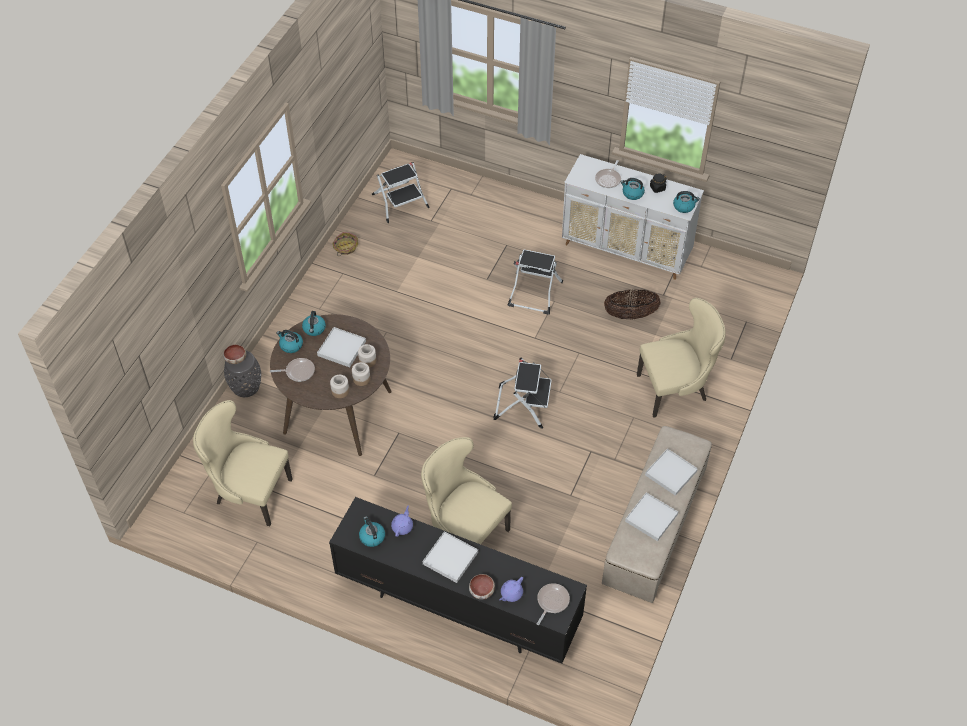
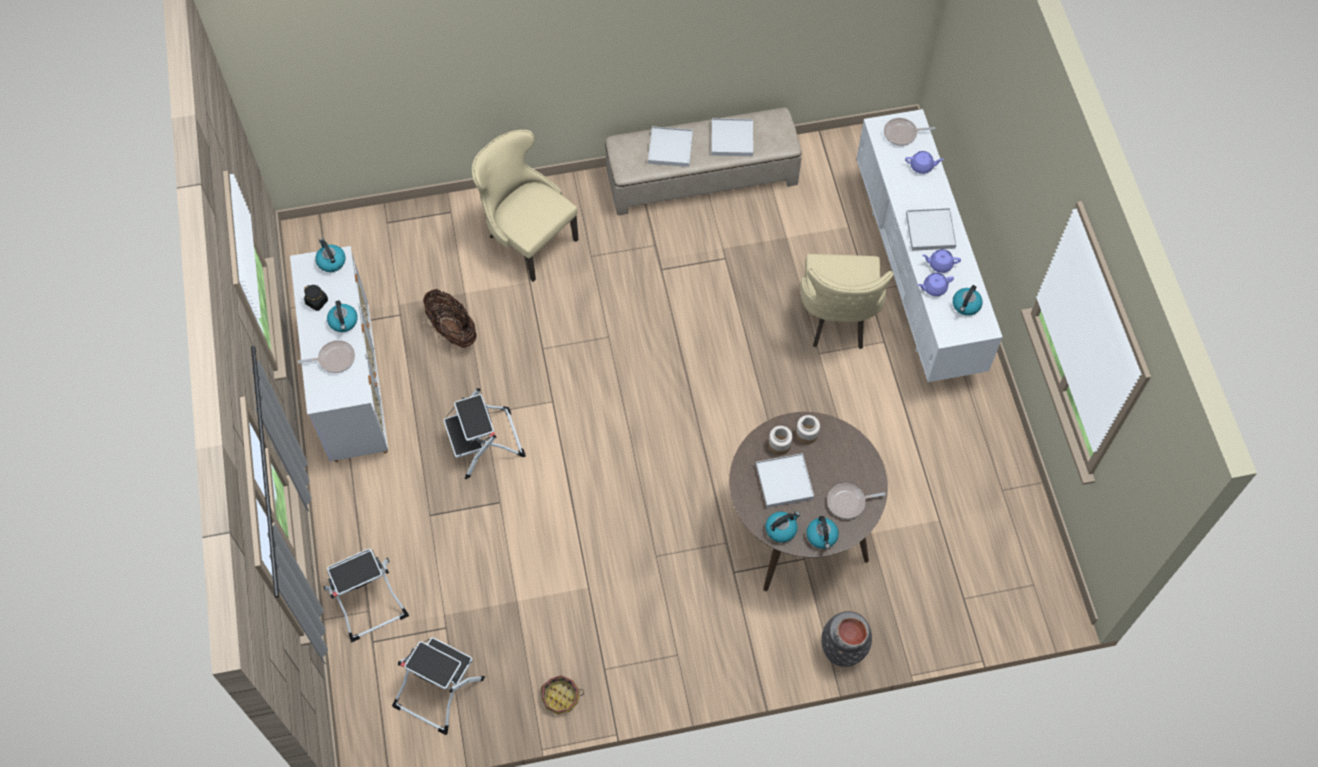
camera: 125 degrees left, 10 degrees up
beige chair [193,400,293,526] -> none
frying pan [270,358,315,382] -> frying pan turned 60 degrees counterclockwise [827,483,885,519]
black cabinet [329,497,587,664] -> white cabinet [857,109,1003,382]
jar [330,375,349,398] -> none
bowl [469,574,495,600] -> none
step ladder [493,357,552,428] -> step ladder moved to [324,548,409,642]
none -> purple teapot [922,249,961,273]

